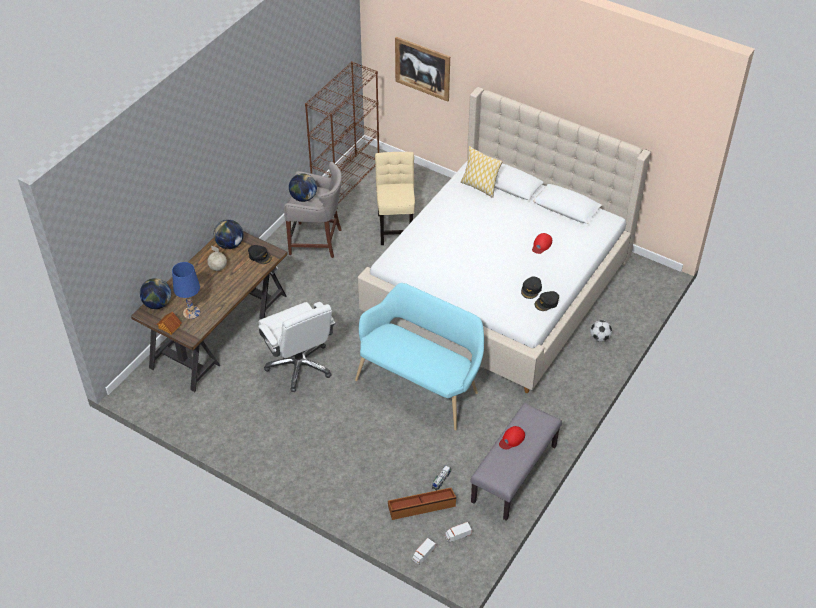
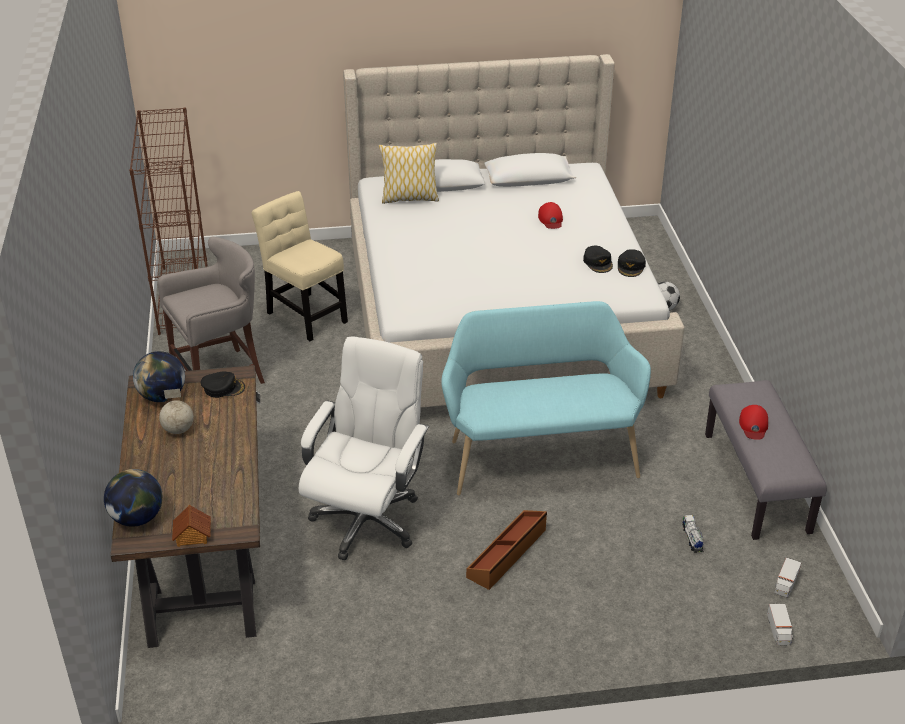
camera: 40 degrees left, 10 degrees down
blue table lamp [172,262,200,319] -> none
white office chair [258,302,335,392] -> white office chair turned 90 degrees counterclockwise [299,336,429,560]
globe [289,173,317,202] -> none
brown storage box [388,488,456,520] -> brown storage box moved to [466,510,547,590]
picture [395,37,450,102] -> none

